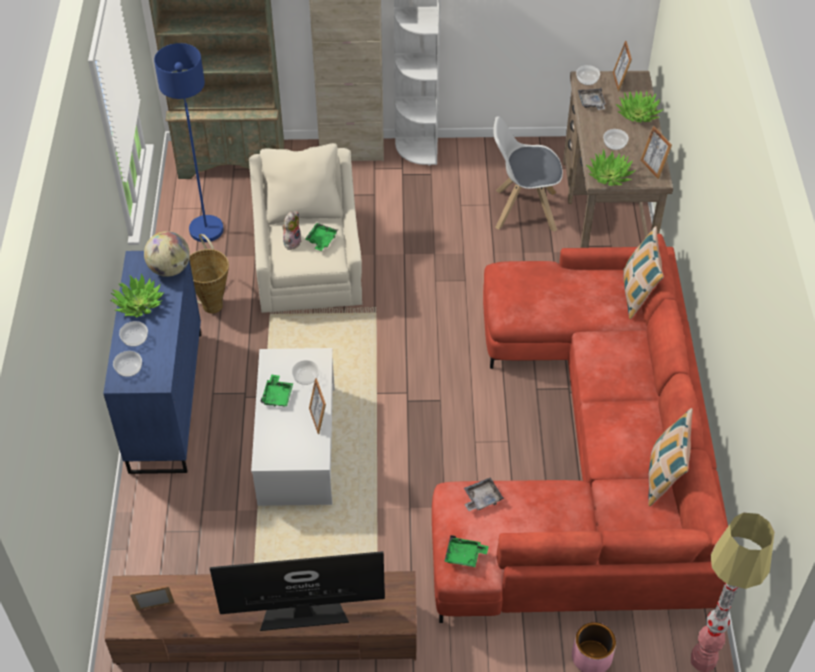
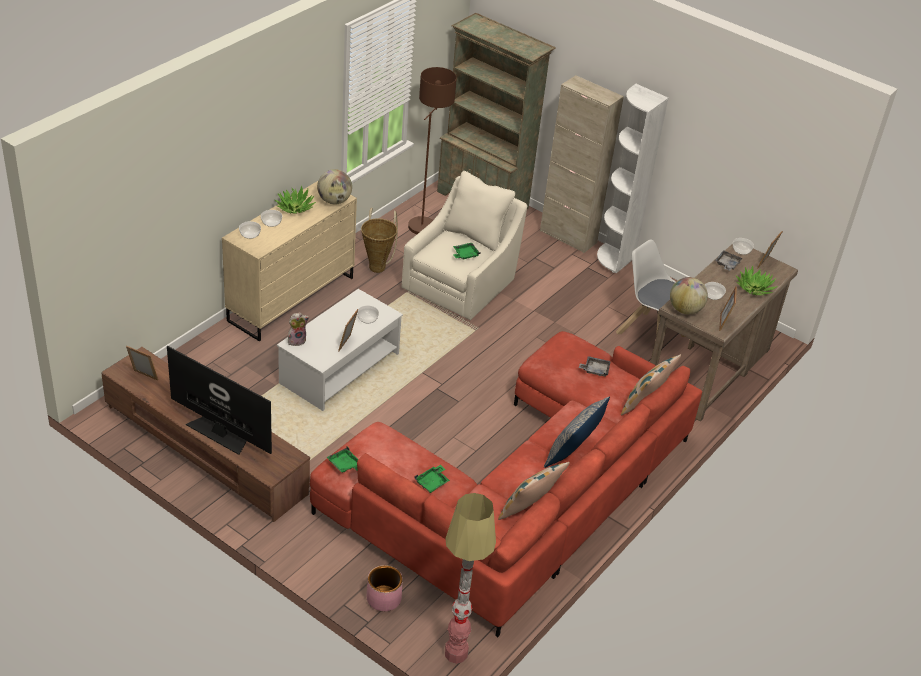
camera: 35 degrees right, 10 degrees down
blue dresser [103,251,202,474] -> beige dresser [222,181,357,342]
blue floor lamp [154,43,224,242] -> brown floor lamp [408,67,457,234]
green tray [261,374,293,406] -> green tray moved to [415,465,450,493]
plush toy [282,211,302,250] -> plush toy moved to [288,312,309,346]
grey tray [464,477,504,511] -> grey tray moved to [579,356,611,377]
potted plant [586,149,636,186] -> globe [670,277,708,314]
none -> pillow [544,397,610,468]

